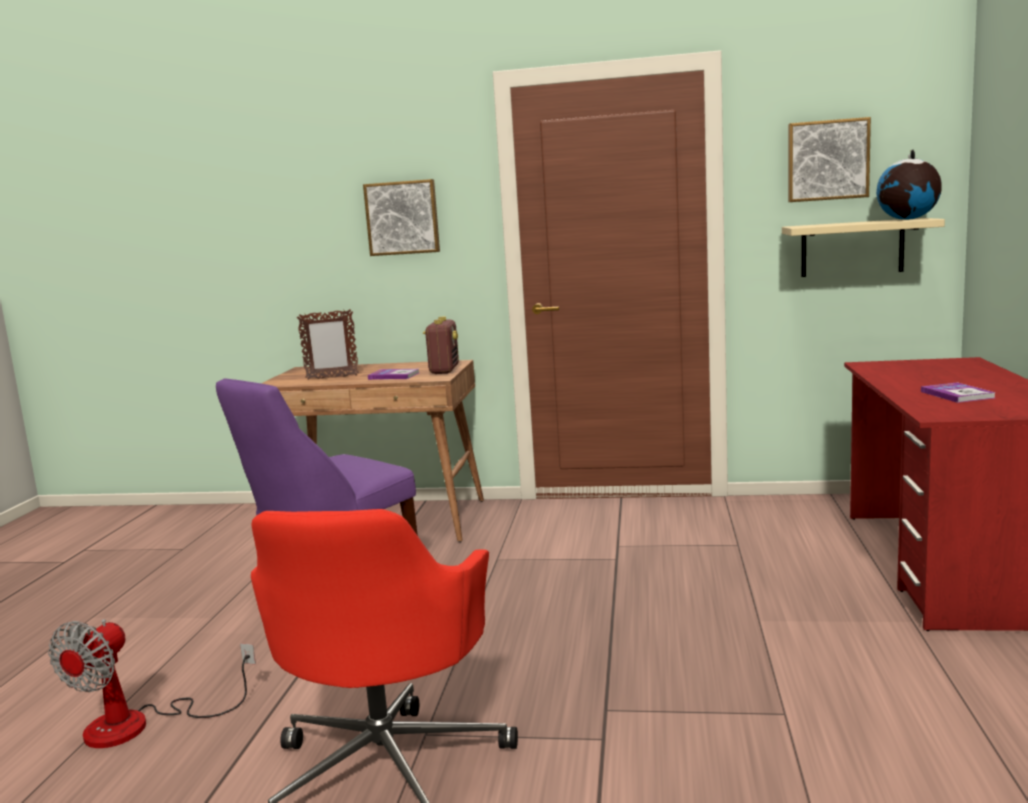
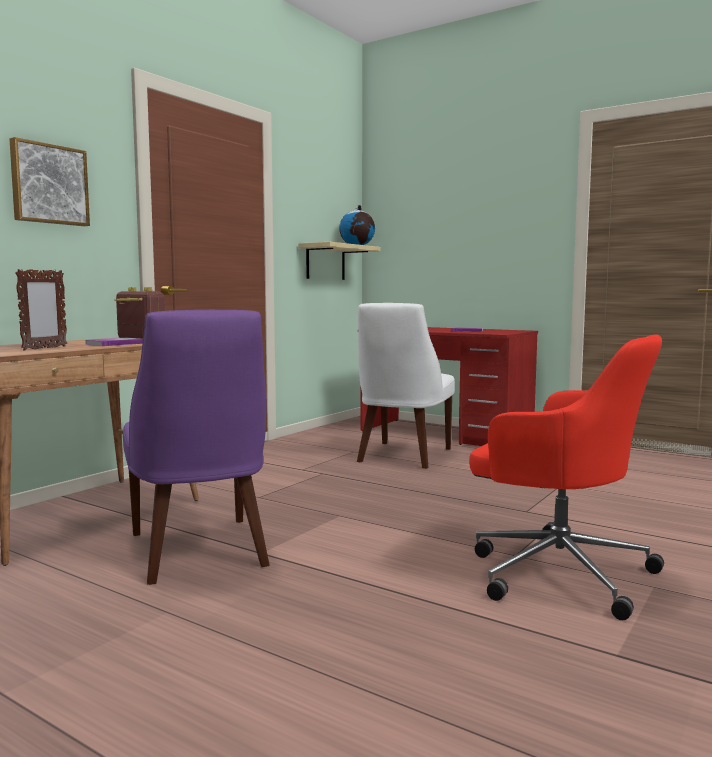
camera: 65 degrees left, 5 degrees down
fan [48,619,256,748] -> none
picture [788,117,871,202] -> none
none -> white chair [357,303,455,469]

